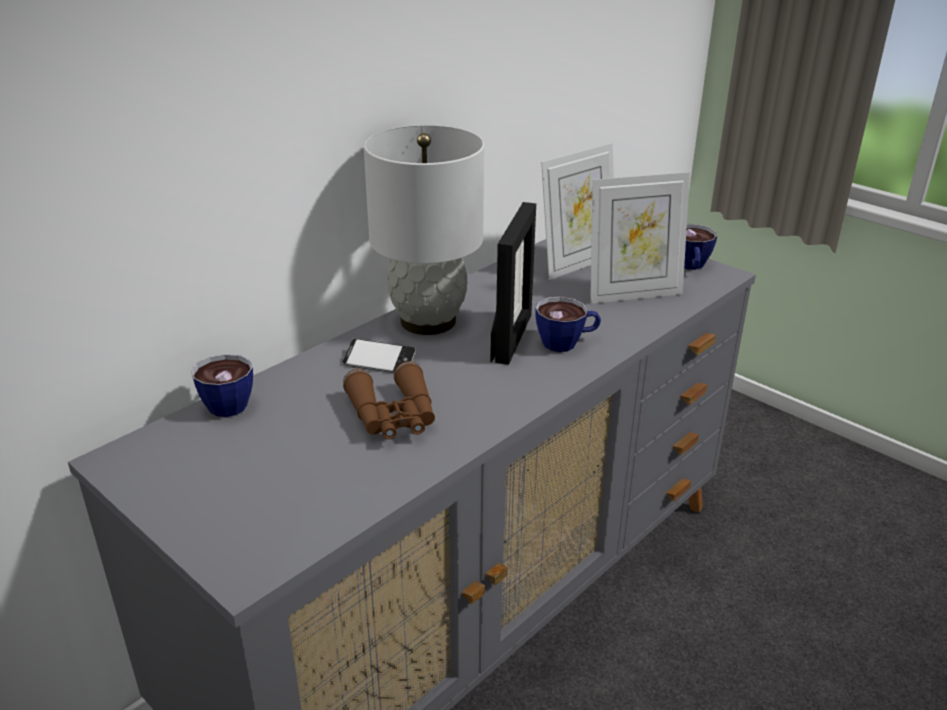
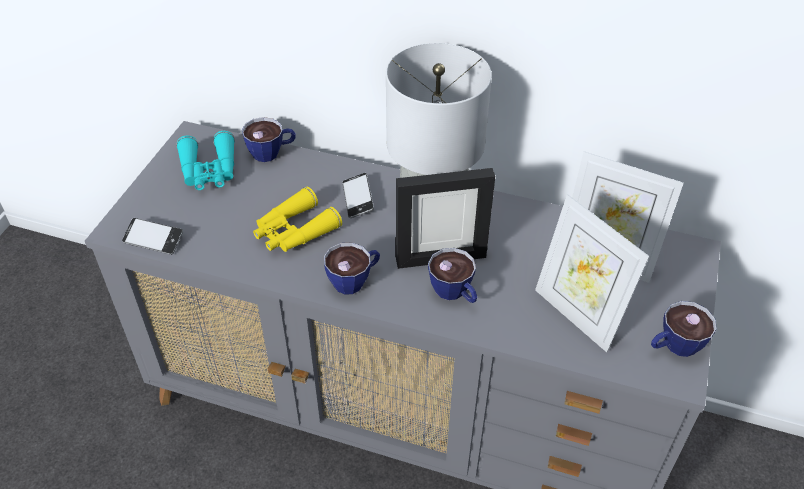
camera: 65 degrees right, 15 degrees up
brown binoculars [343,361,435,439] -> yellow binoculars [253,187,342,252]
none -> phone [122,218,183,255]
none -> turquoise binoculars [176,131,235,190]
none -> cup [324,243,380,295]

